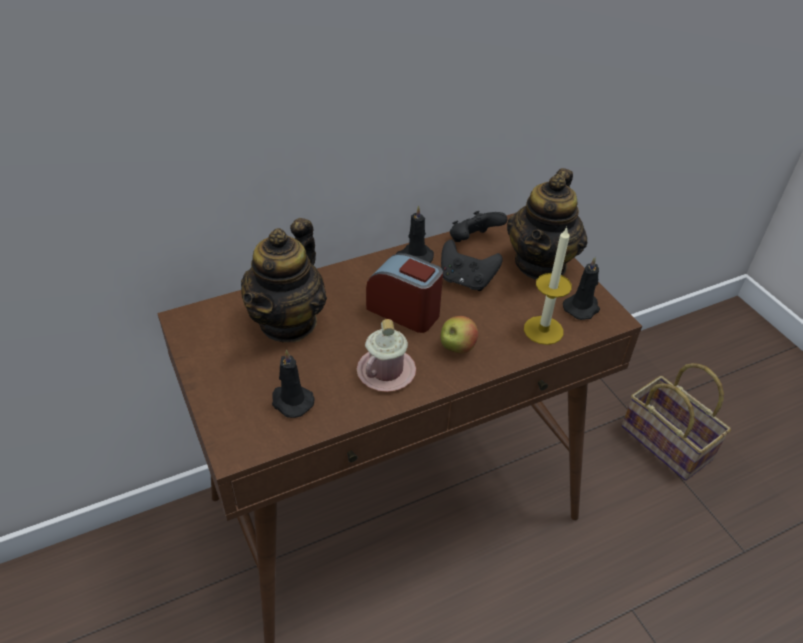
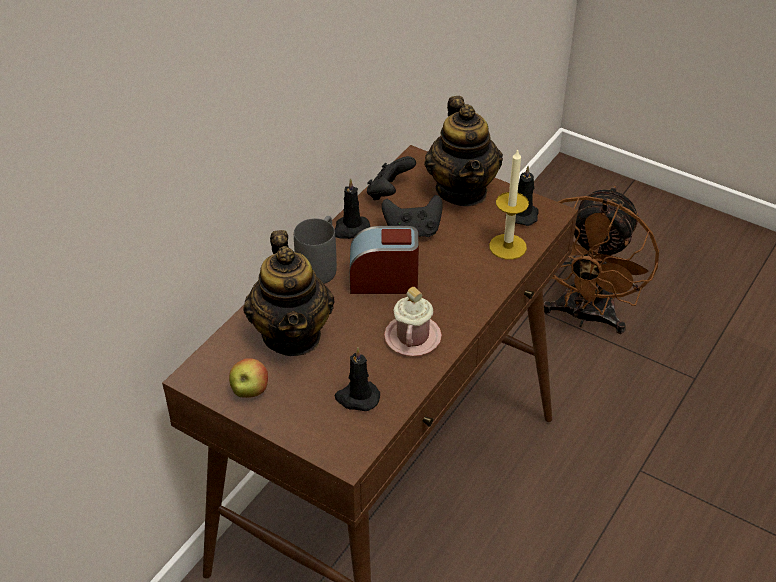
camera: 30 degrees left, 0 degrees up
apple [440,316,479,354] -> apple moved to [229,358,268,398]
basket [622,363,731,481] -> brown fan [544,186,659,334]
none -> grey mug [294,216,337,284]

